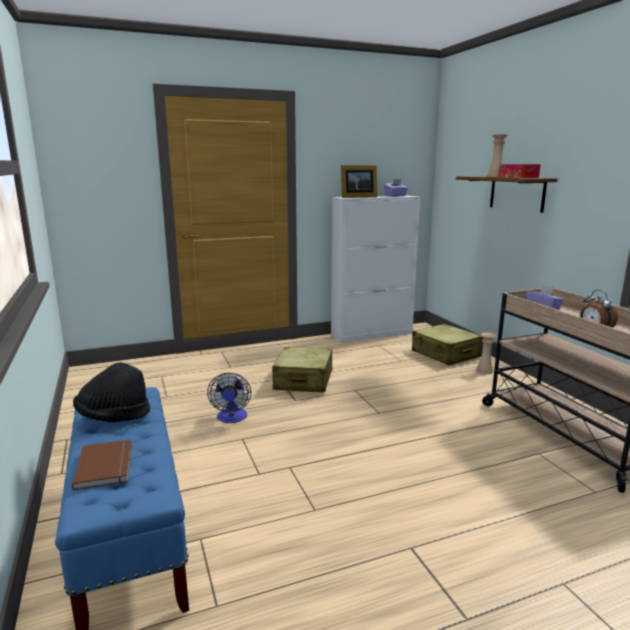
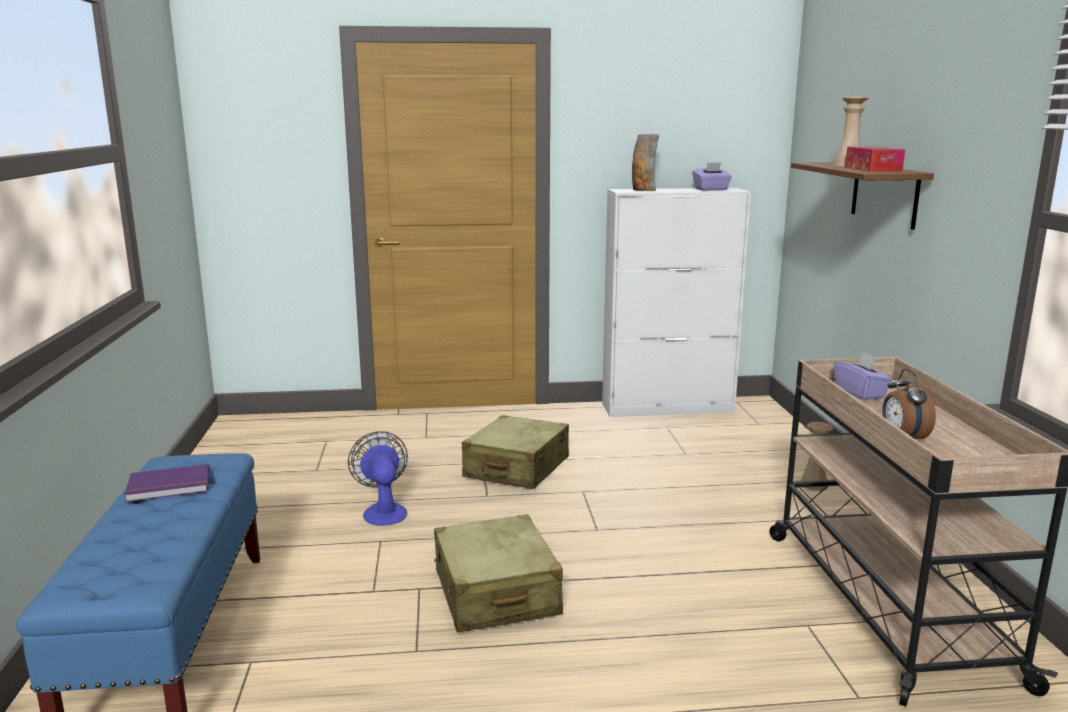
camera: 15 degrees right, 0 degrees up
brown book [72,439,132,490] -> none
black hat [73,362,150,422] -> purple book [124,464,210,502]
fan [207,373,251,423] -> fan turned 150 degrees clockwise [348,431,408,526]
picture frame [341,165,377,198] -> vase [632,134,659,191]
beige suitcase [412,324,483,365] -> beige suitcase moved to [434,514,563,632]

